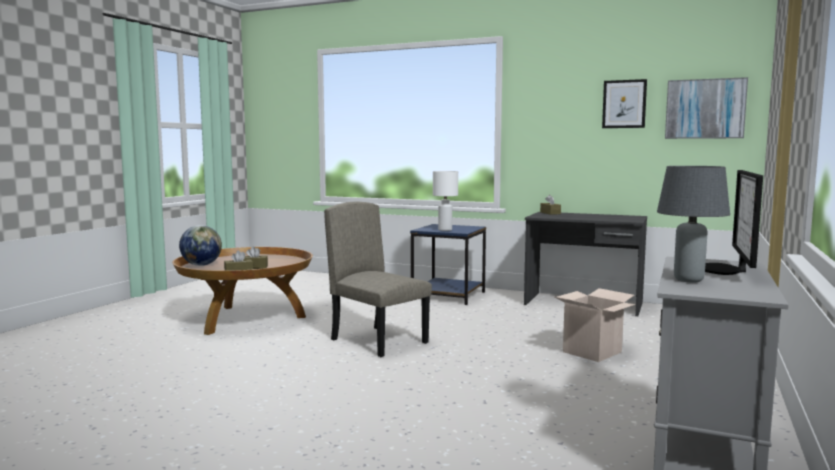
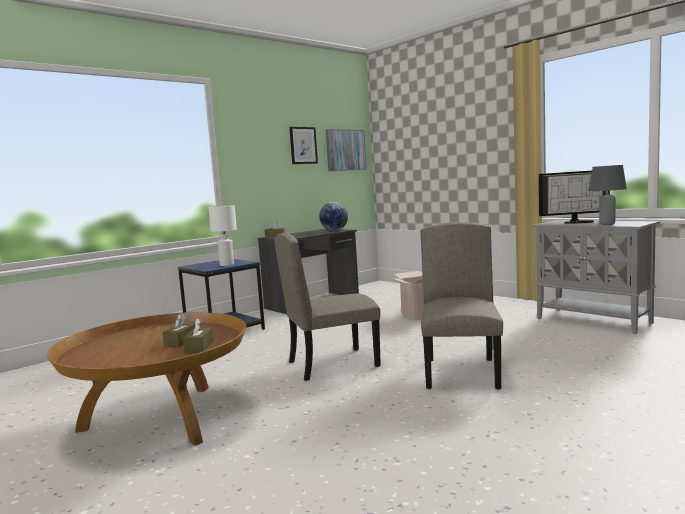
camera: 65 degrees left, 0 degrees up
globe [179,225,222,266] -> globe moved to [319,202,348,231]
monitor [705,170,763,275] -> monitor turned 45 degrees counterclockwise [539,171,605,224]
none -> beige chair [421,222,503,390]

